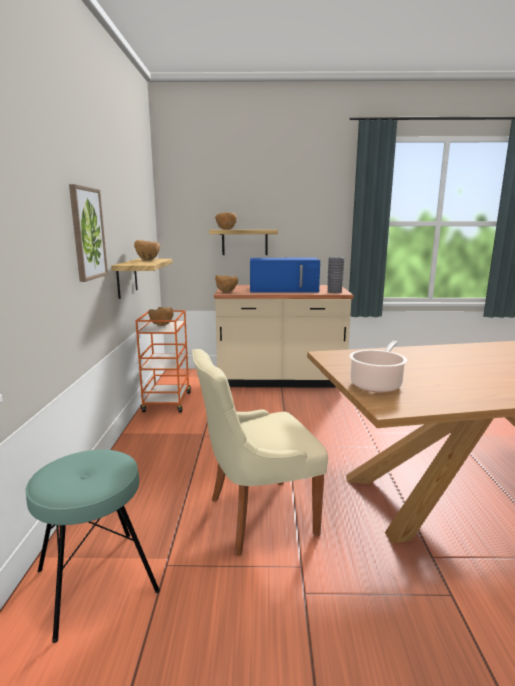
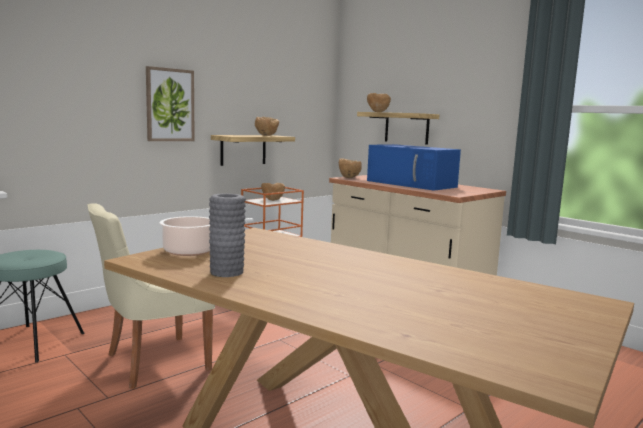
camera: 45 degrees right, 5 degrees down
beige chair [192,349,328,556] -> beige chair turned 60 degrees counterclockwise [87,203,215,389]
grey vase [328,257,344,293] -> grey vase moved to [209,193,246,277]

